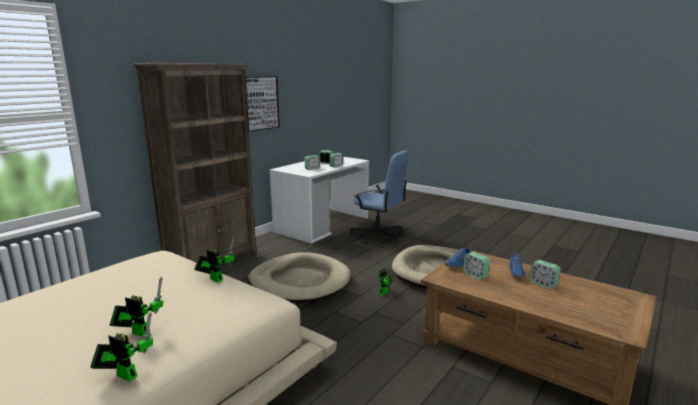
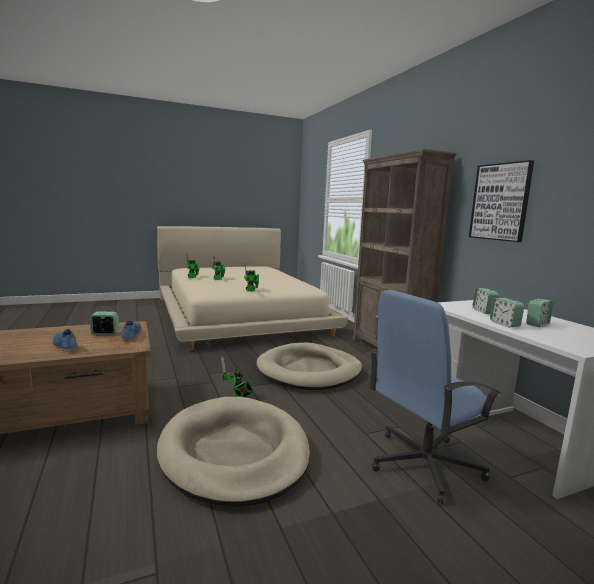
camera: 120 degrees right, 5 degrees down
alarm clock [529,260,561,289] -> none

